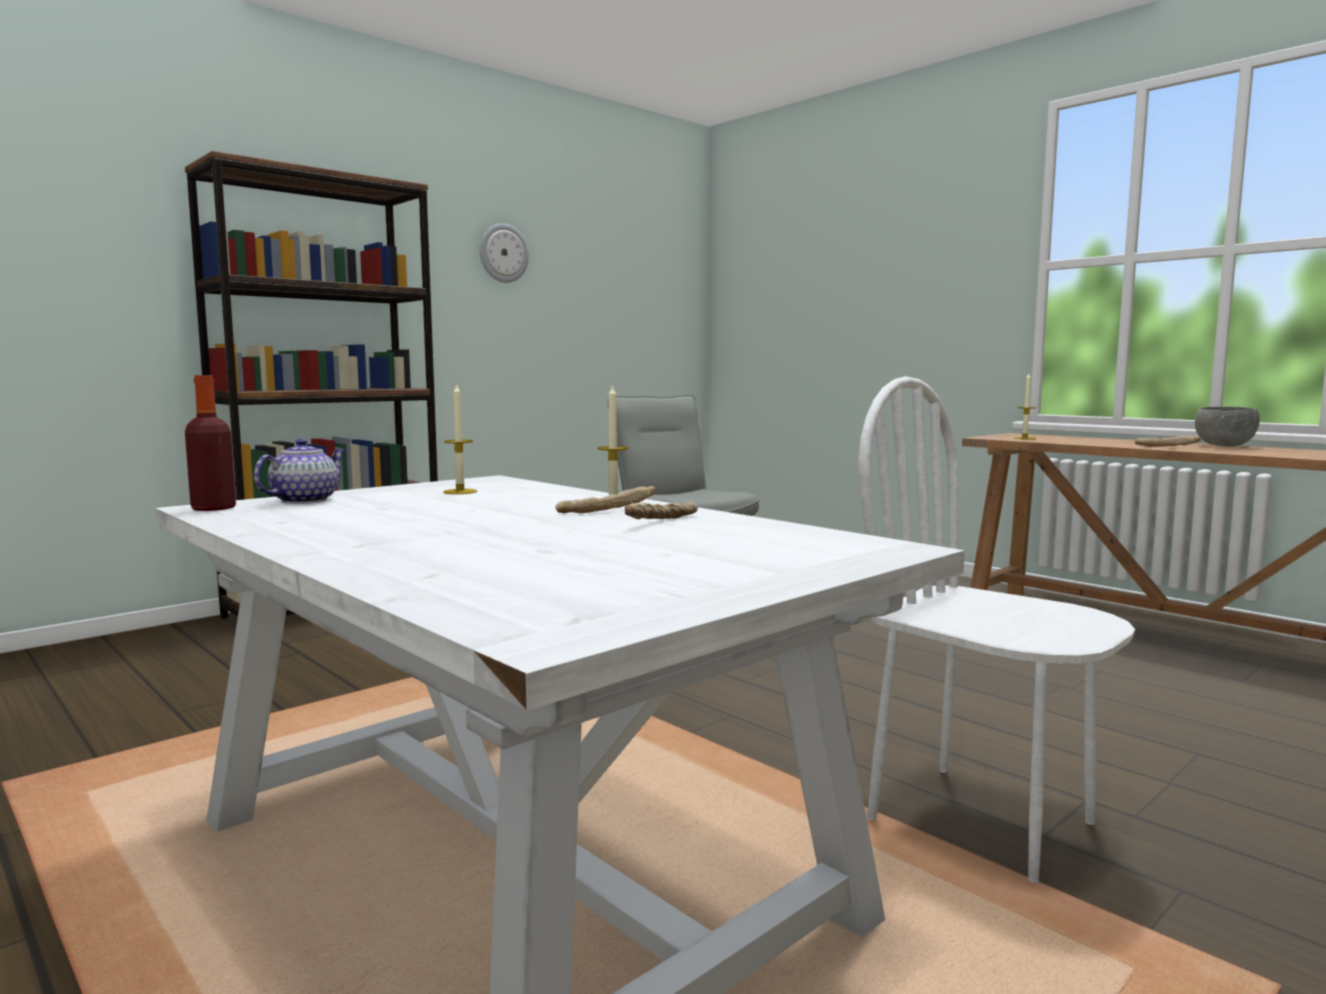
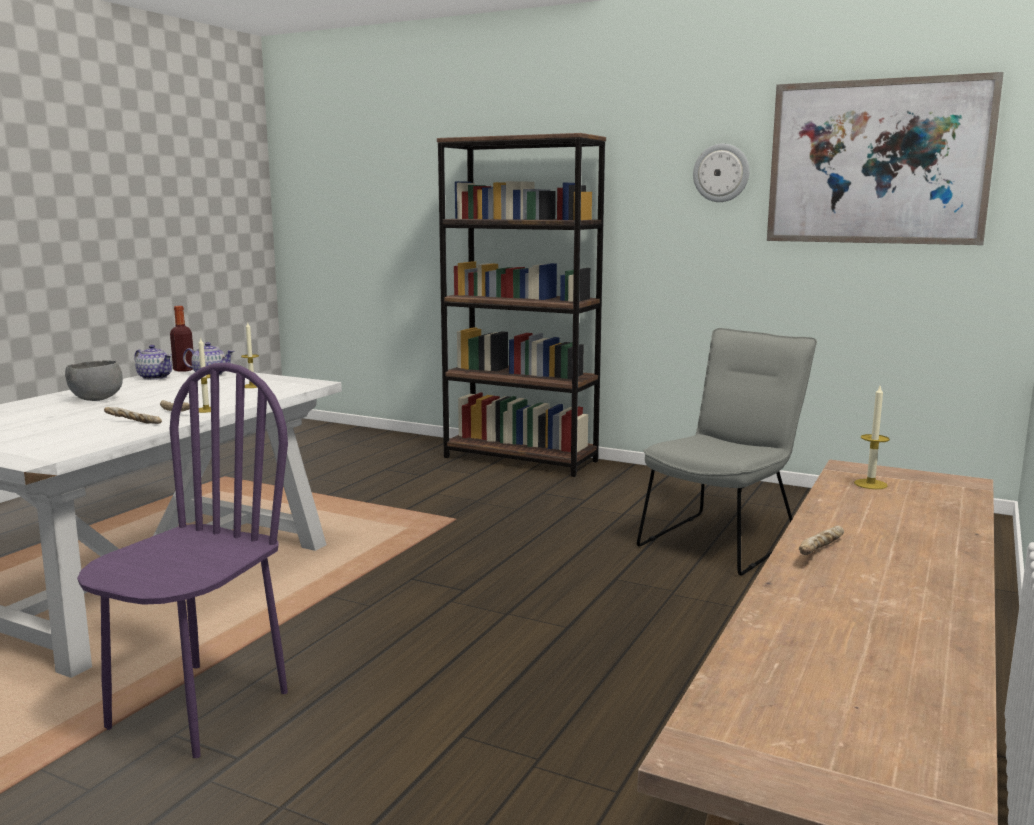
camera: 70 degrees right, 5 degrees up
white chair [858,376,1135,883] -> purple chair [77,363,288,758]
grey bowl [1195,407,1260,447] -> grey bowl moved to [65,360,123,401]
none -> teapot [134,345,172,380]
none -> picture [767,72,1004,245]

